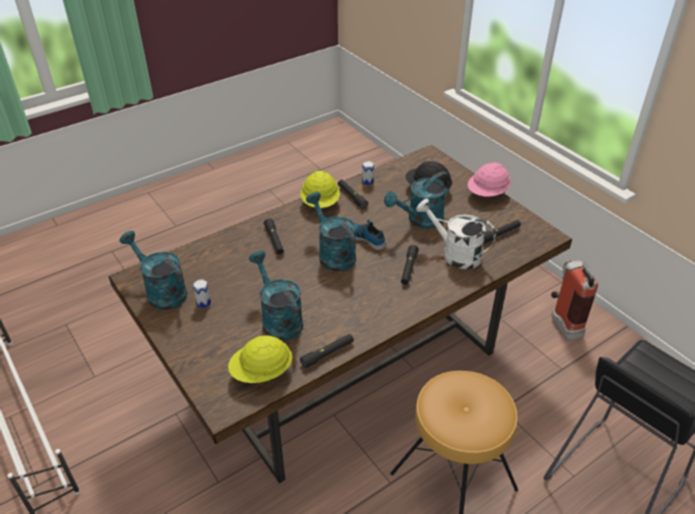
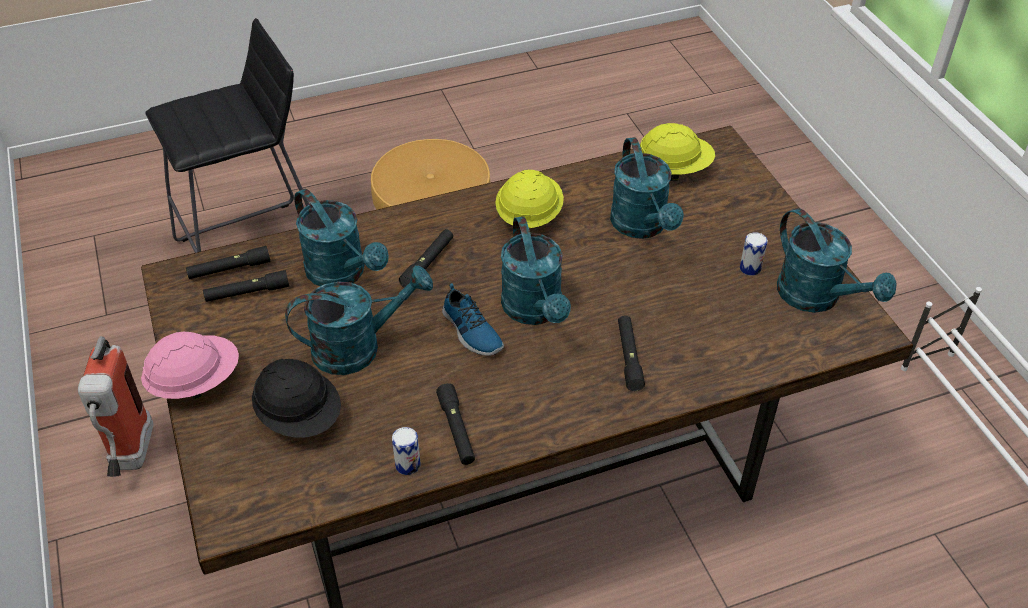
camera: 165 degrees left, 5 degrees up
yellow hard hat [300,171,340,208] -> yellow hard hat moved to [495,170,564,228]
black flashlight [300,334,354,369] -> black flashlight moved to [186,246,271,279]
white watering can [416,199,496,269] -> turquoise watering can [294,189,389,286]

